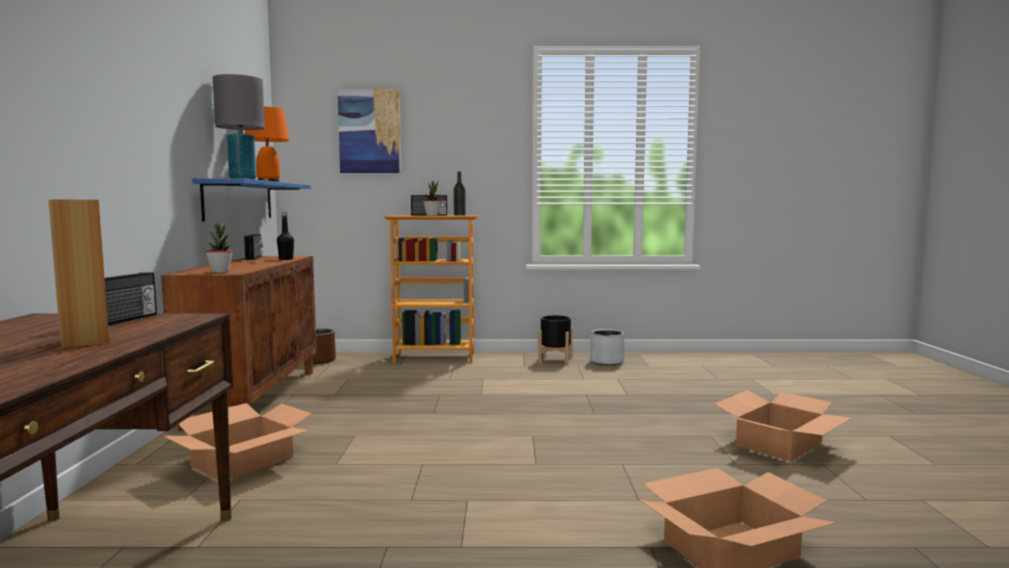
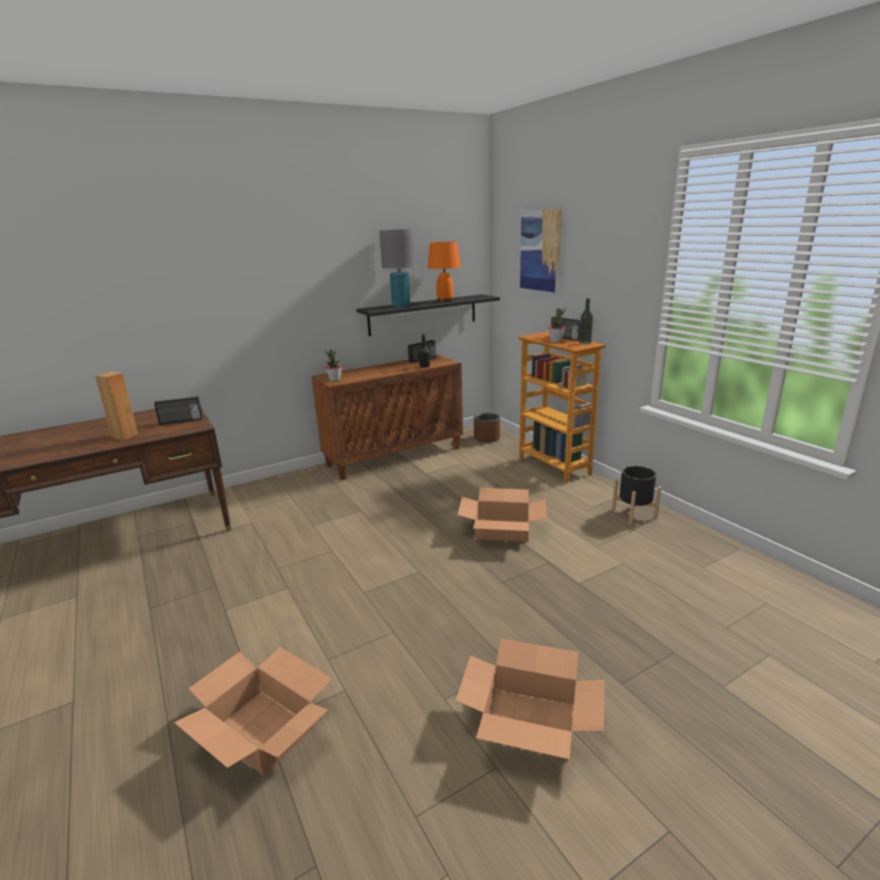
camera: 60 degrees right, 15 degrees up
cardboard box [163,403,312,480] -> cardboard box moved to [458,488,547,542]
blue shelf [192,178,311,221] -> black shelf [356,294,500,336]
grey planter [590,329,625,365] -> none

